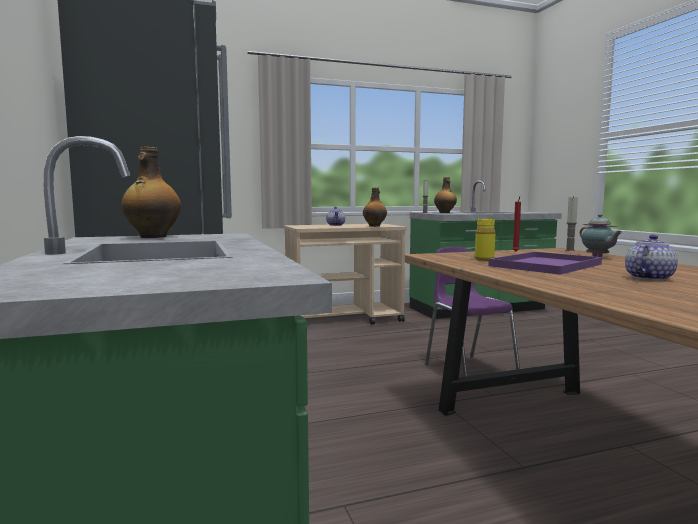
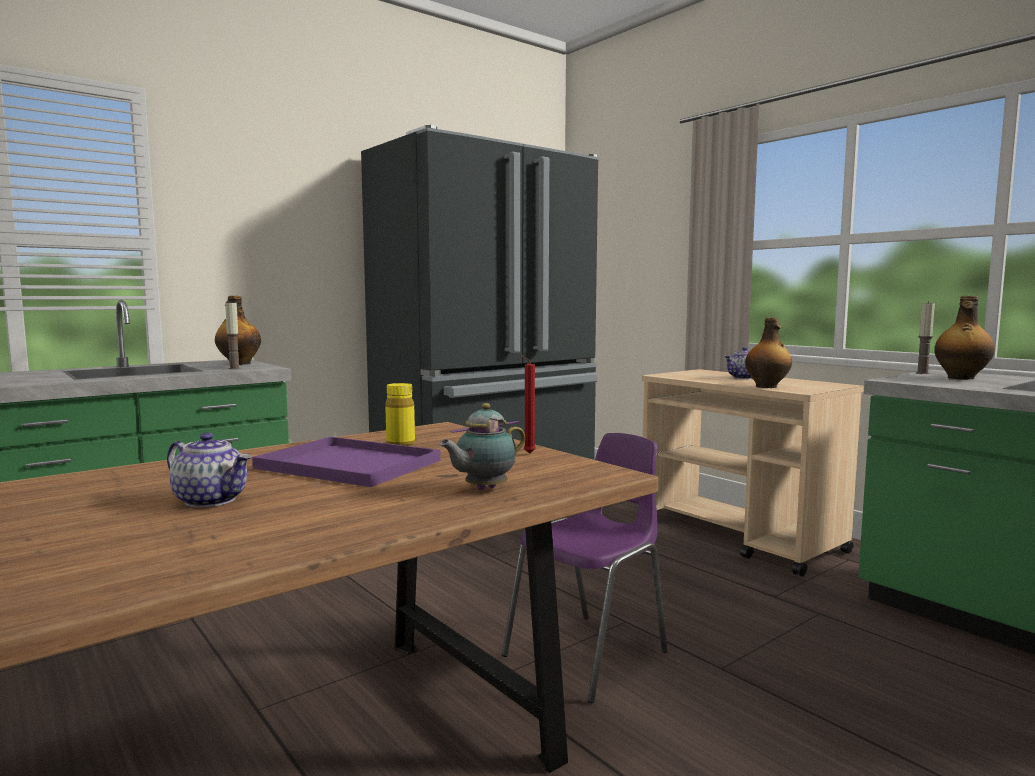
camera: 70 degrees right, 0 degrees up
candle [565,196,578,251] -> candle moved to [225,301,241,369]

